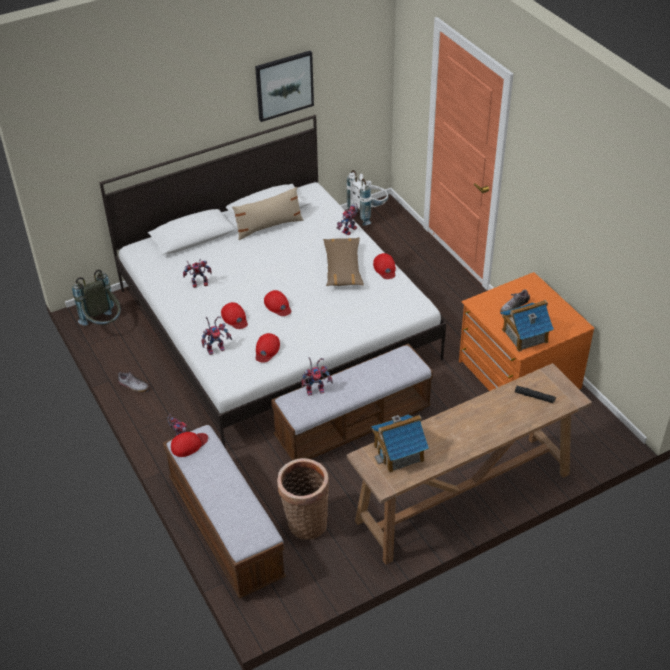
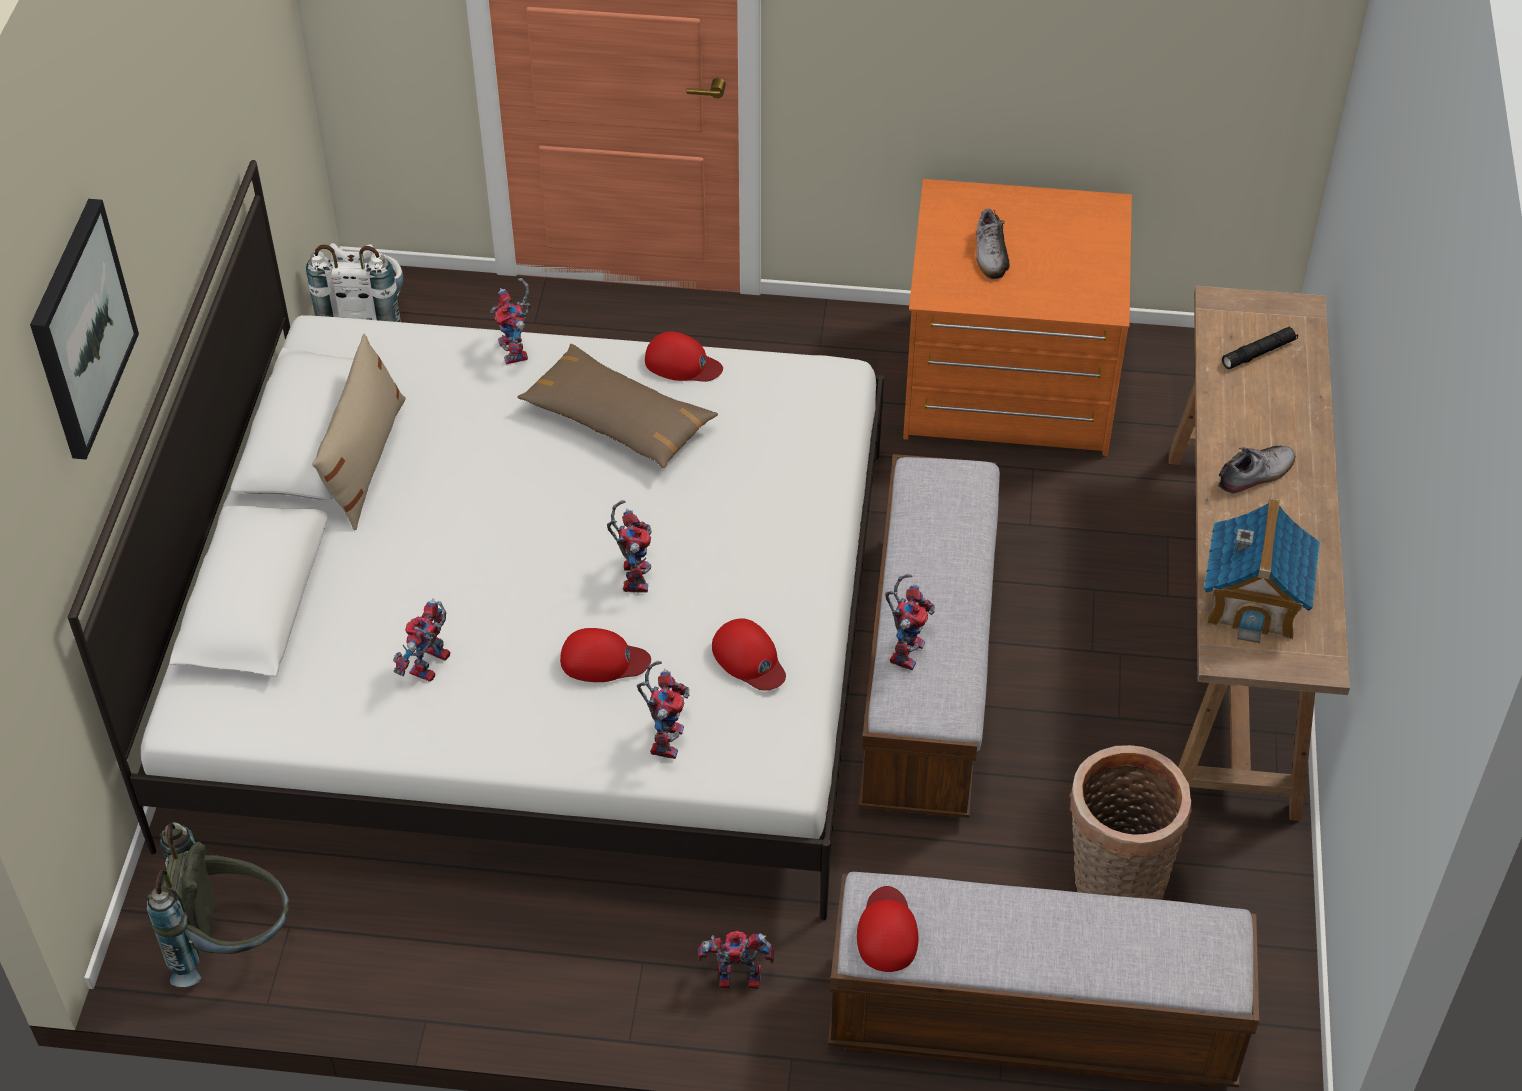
camera: 55 degrees left, 5 degrees up
shoe [118,371,150,392] -> shoe moved to [1218,445,1295,494]
picture [255,51,314,122] -> picture moved to [30,199,139,460]
red cap [264,290,291,316] -> toy robot [607,500,652,593]
toy house [501,300,554,352] -> none

